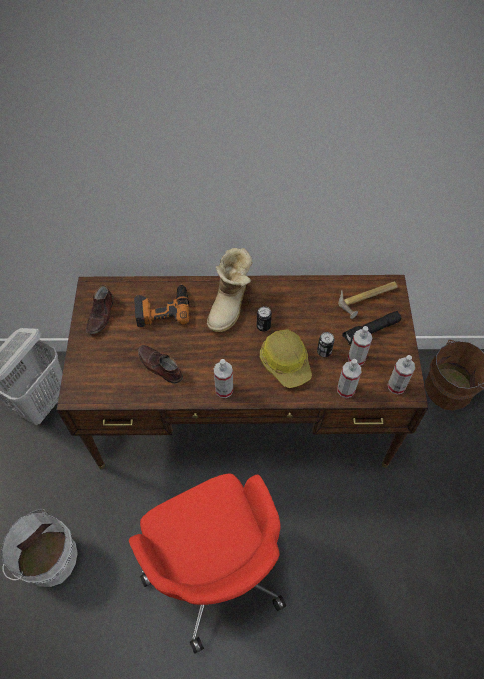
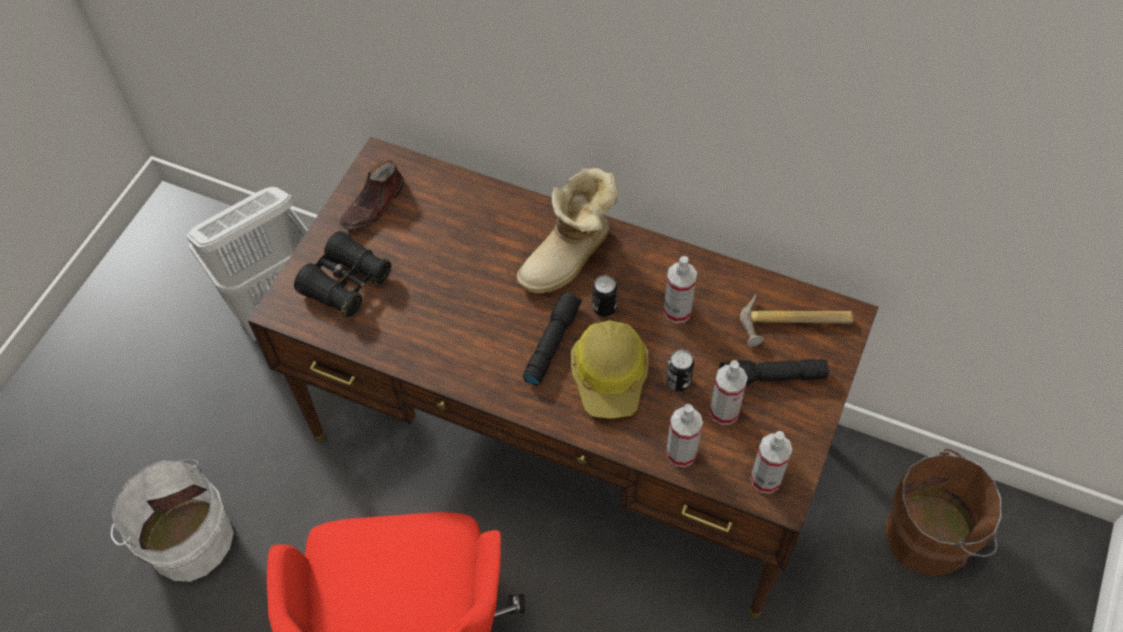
camera: 25 degrees right, 0 degrees up
power drill [134,284,190,327] -> none
brown shoe [138,345,183,384] -> none
spray bottle [214,359,233,398] -> spray bottle moved to [663,256,697,323]
none -> black binoculars [294,231,392,318]
none -> black flashlight [523,292,582,386]

